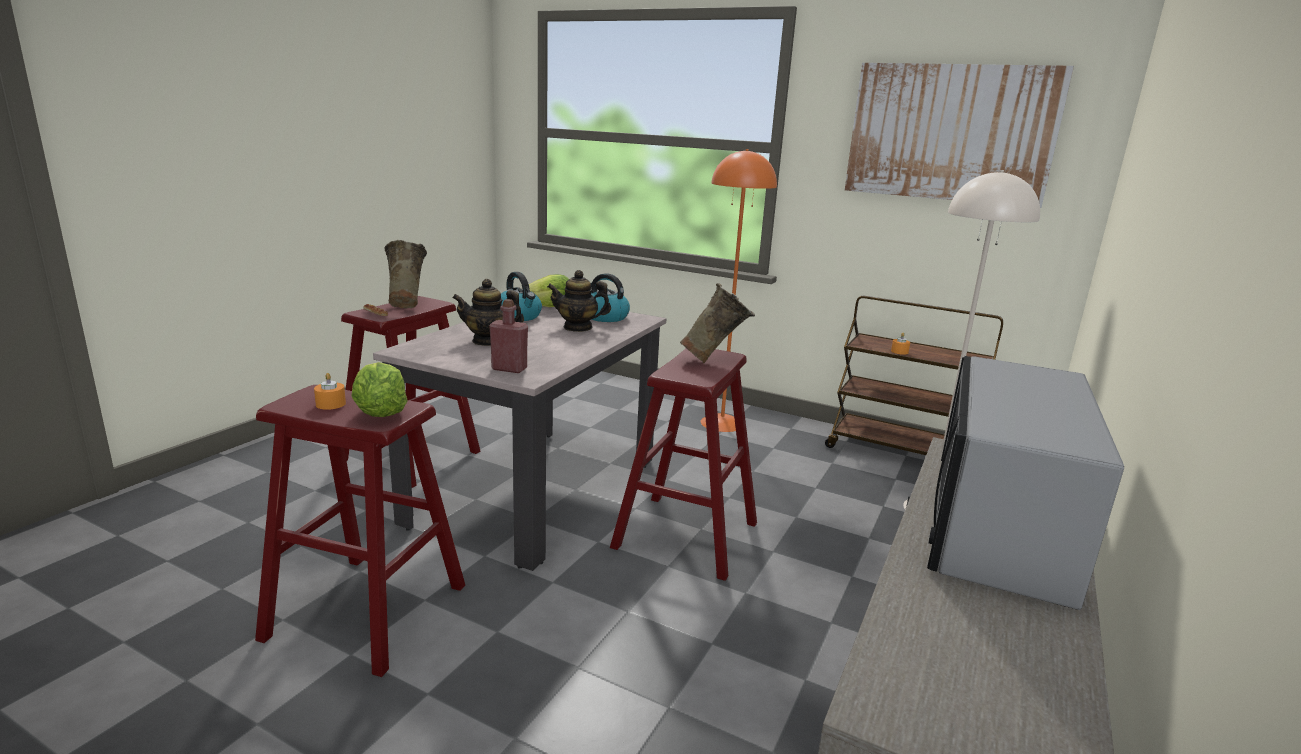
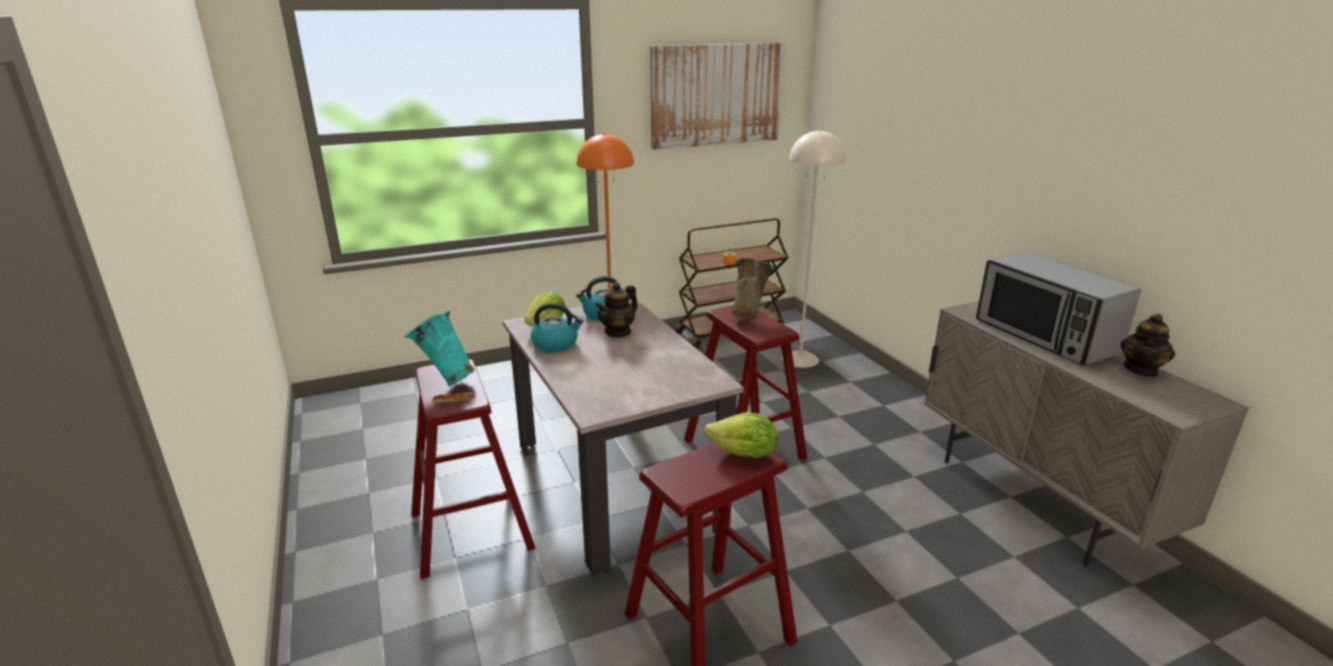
camera: 50 degrees left, 5 degrees up
orange candle [314,373,346,410] -> none
beige vase [385,240,427,309] -> turquoise vase [405,311,475,387]
teapot [452,279,524,346] -> teapot moved to [1120,313,1175,377]
red bottle [489,299,528,373] -> none

